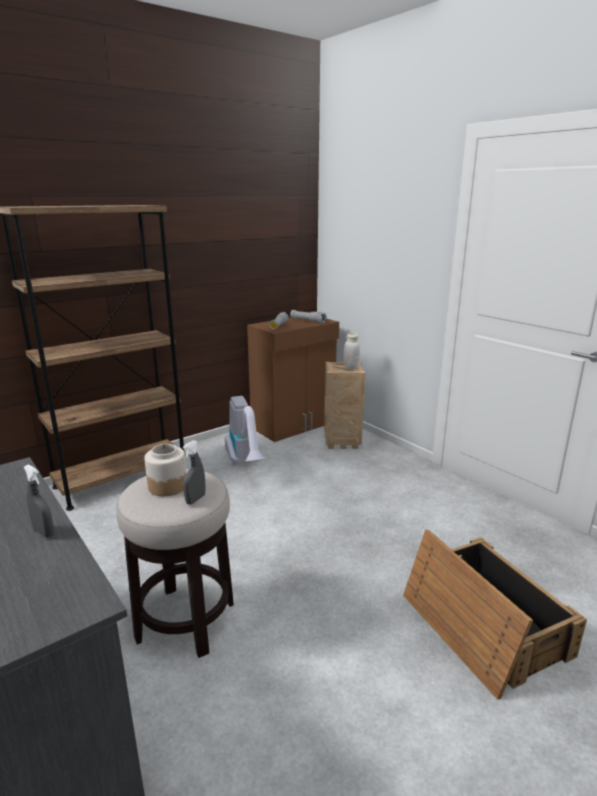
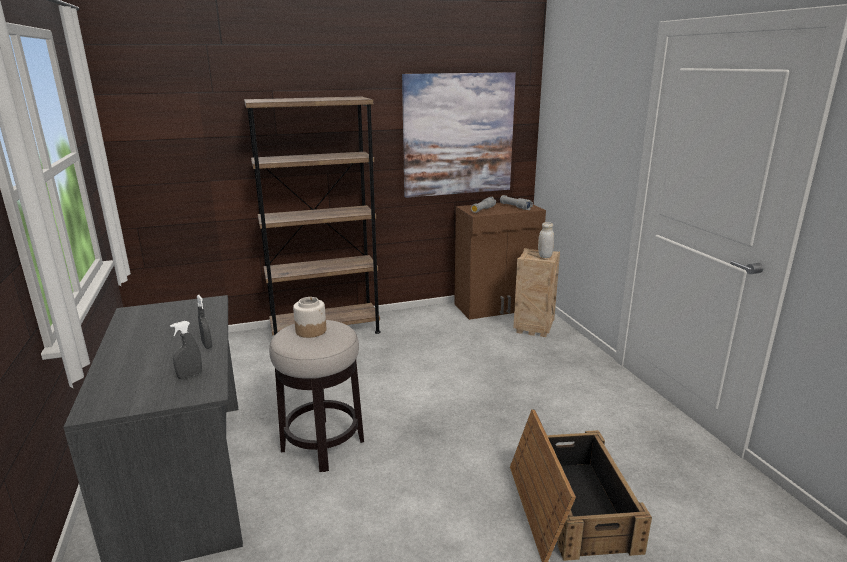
camera: 20 degrees right, 0 degrees up
grey spray bottle [183,440,206,504] -> grey spray bottle moved to [170,321,202,379]
vacuum cleaner [225,396,266,464] -> none
none -> picture [402,72,516,198]

